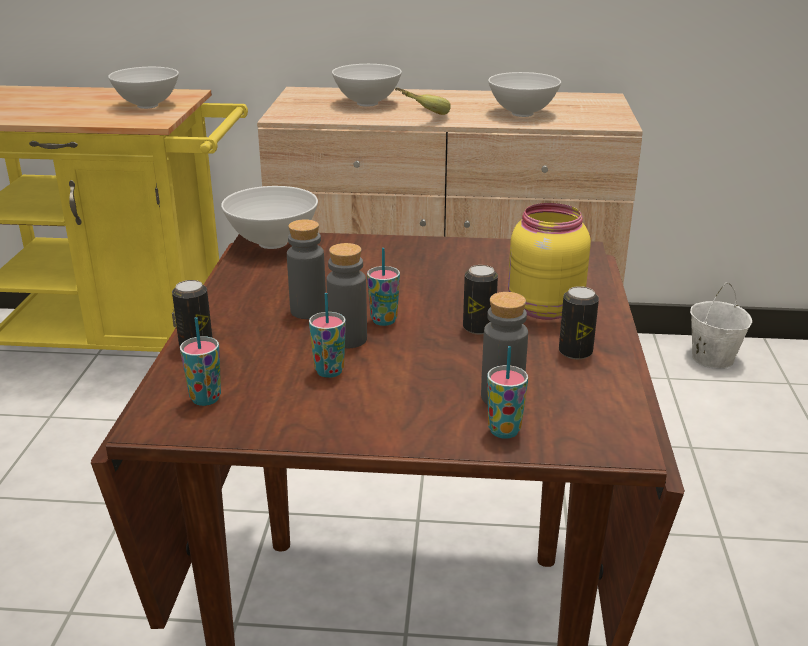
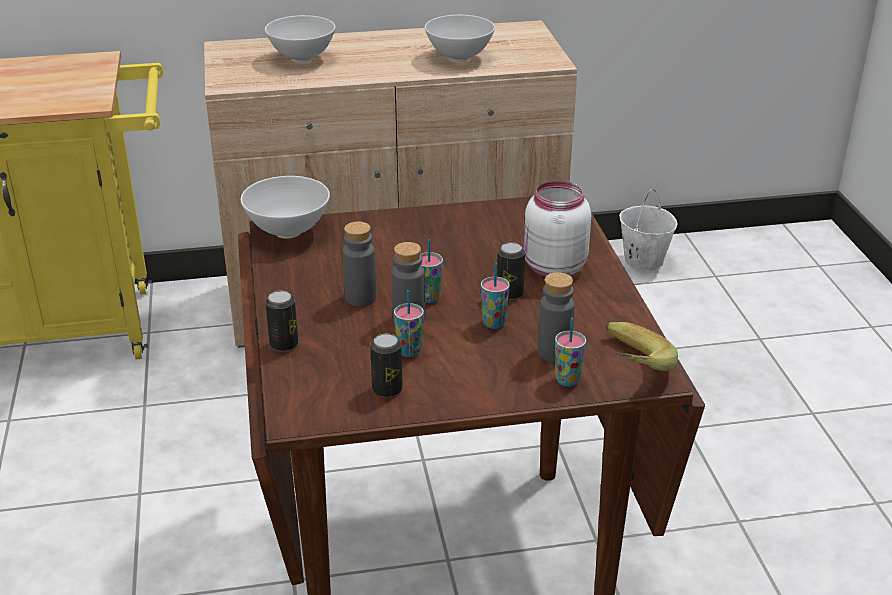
camera: 15 degrees left, 5 degrees up
white bowl [108,67,179,109] -> none
cup [180,317,221,406] -> cup moved to [481,263,510,329]
banana [395,88,451,115] -> banana moved to [606,322,678,371]
yellow jar [508,203,591,320] -> white jar [524,181,591,277]
can [559,286,599,359] -> can moved to [370,334,403,398]

